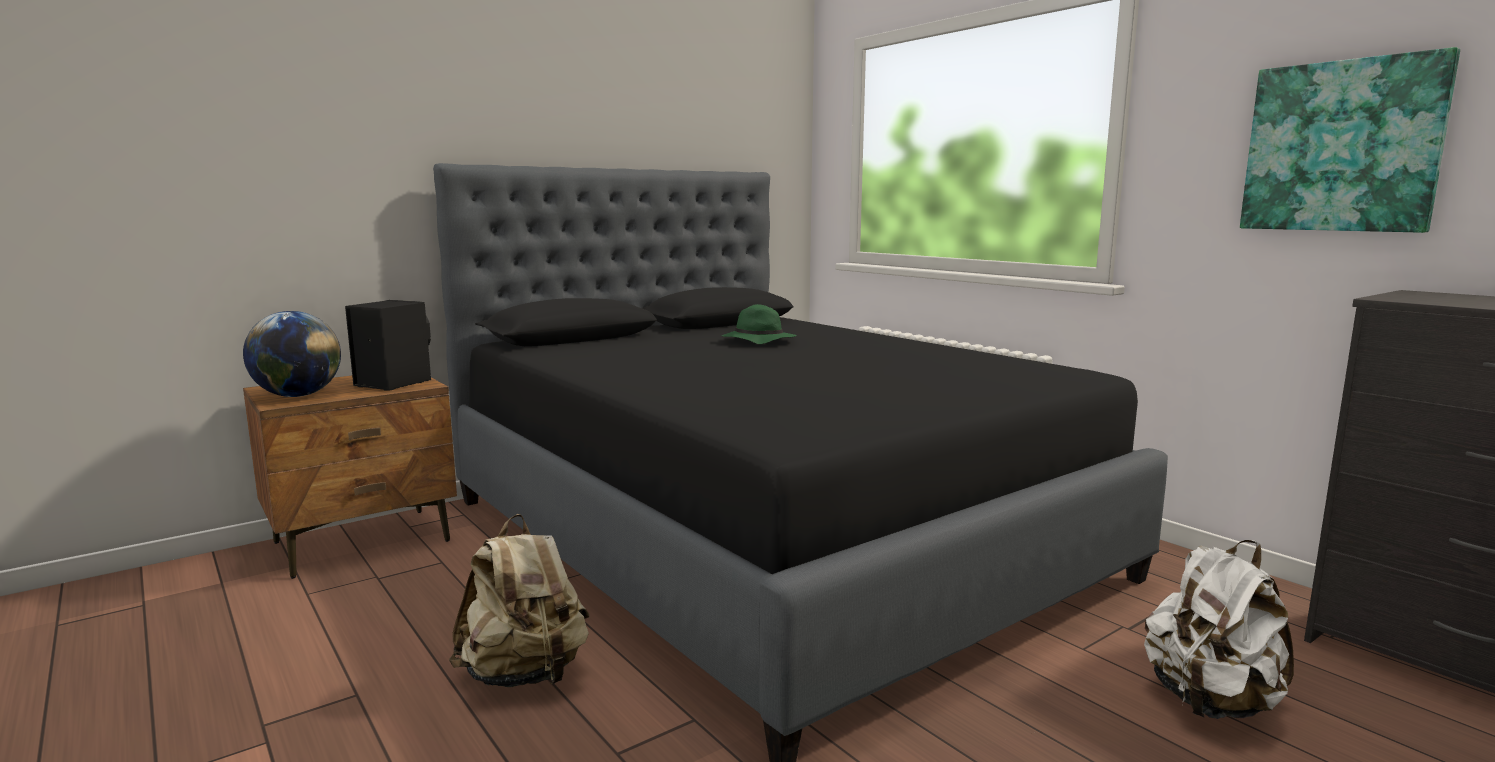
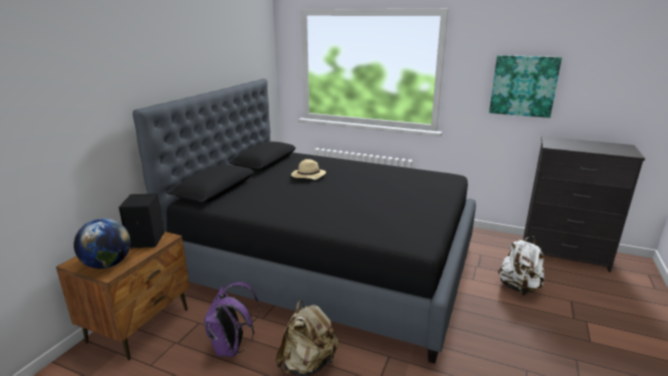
camera: 30 degrees left, 10 degrees up
green hat [722,304,797,344] -> beige hat [291,159,326,180]
none -> purple backpack [204,282,260,357]

